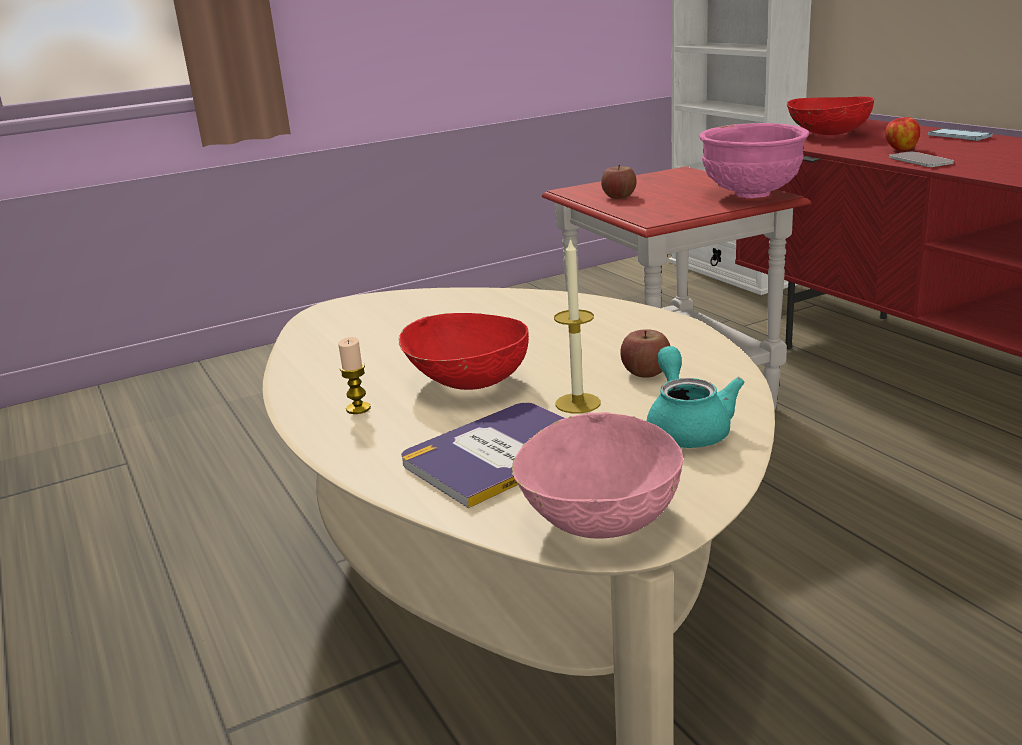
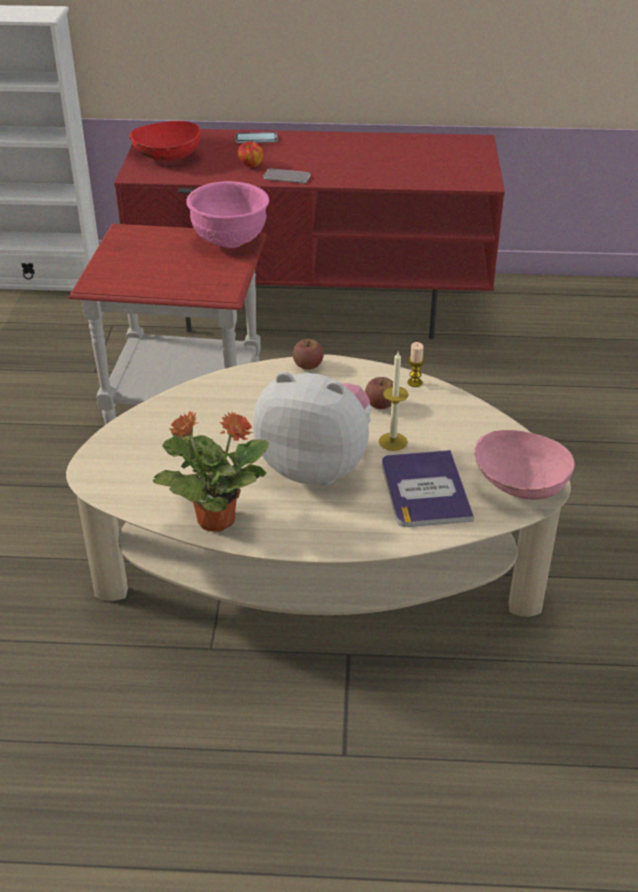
camera: 60 degrees left, 15 degrees up
candle [338,337,371,414] -> candle moved to [407,342,424,387]
red bowl [399,313,529,390] -> plush toy [253,371,372,486]
apple [601,165,637,199] -> apple moved to [293,339,324,370]
turquoise teapot [647,346,745,448] -> none
none -> potted plant [153,411,269,532]

